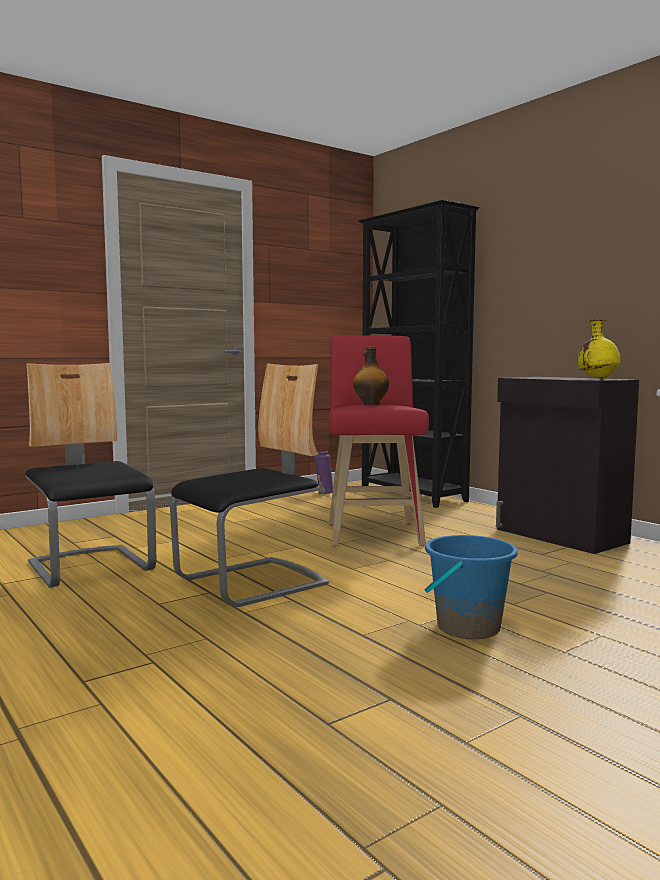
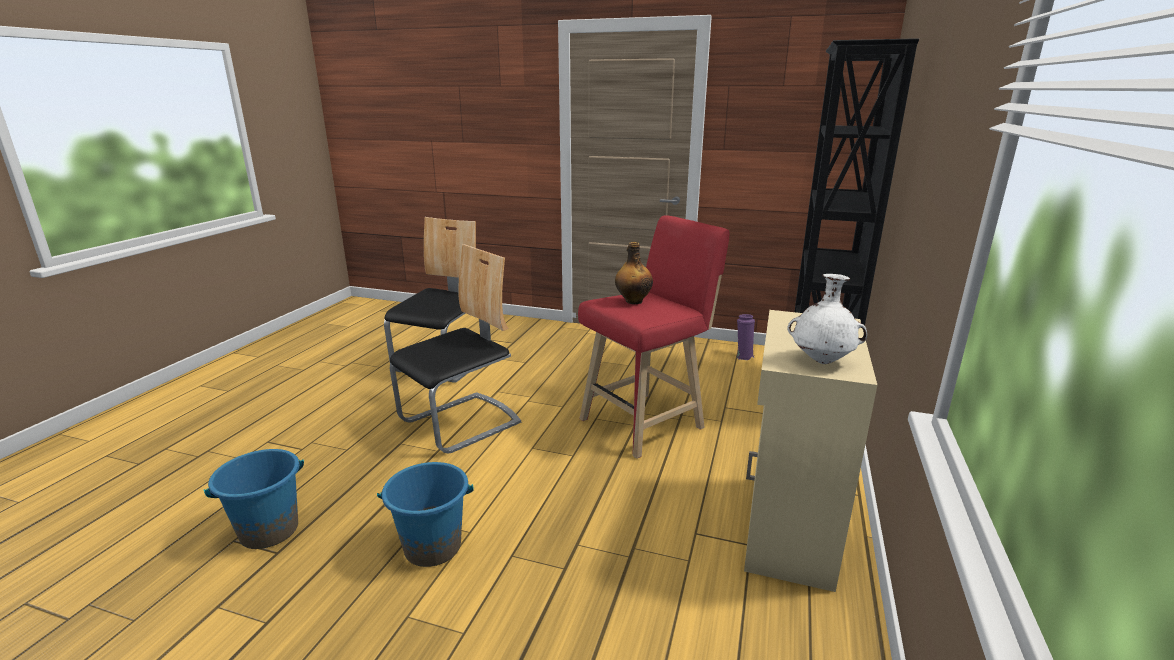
camera: 55 degrees right, 15 degrees up
chair [170,363,329,607] -> chair turned 60 degrees counterclockwise [390,244,521,453]
black cabinet [496,377,639,554] -> beige cabinet [744,310,877,592]
yellow vase [578,319,621,379] -> white vase [787,274,867,364]
none -> blue bucket [204,449,304,549]

